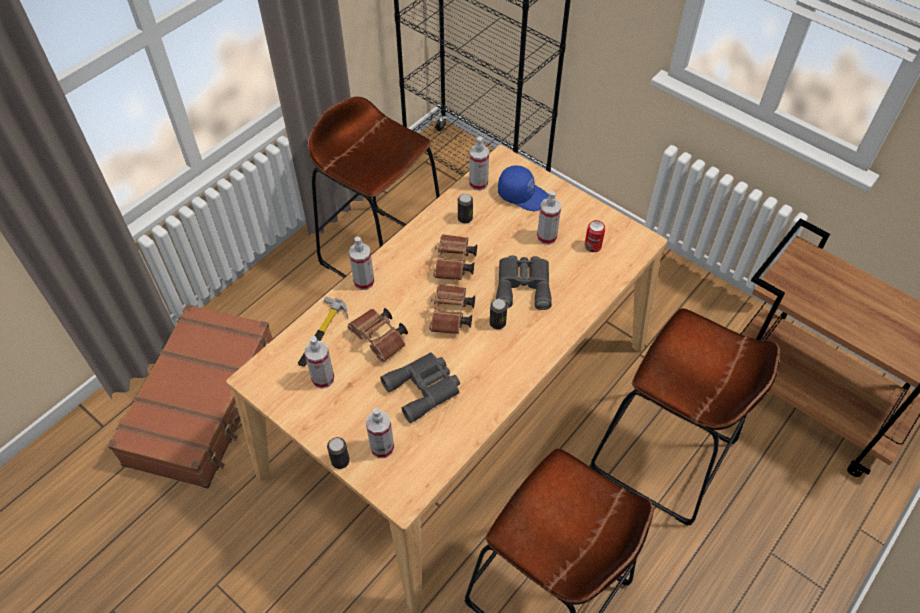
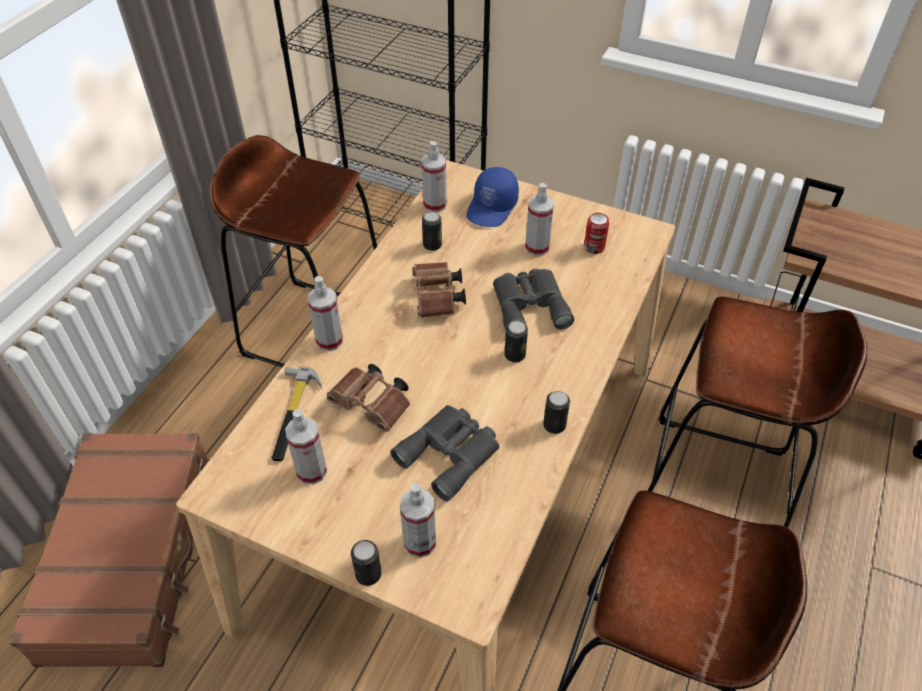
camera: 15 degrees left, 5 degrees down
brown binoculars [429,284,475,334] -> none
blue cap [498,165,549,211] -> blue cap turned 105 degrees clockwise [466,167,519,227]
none -> can [543,391,570,434]

